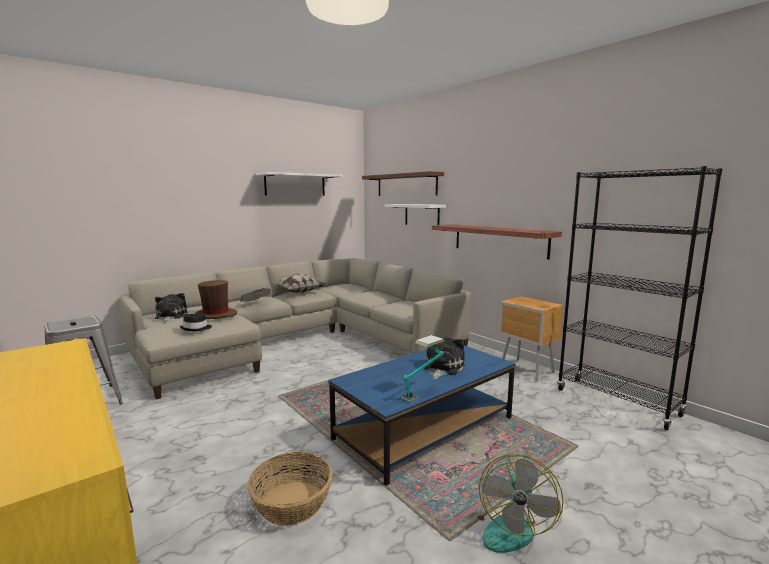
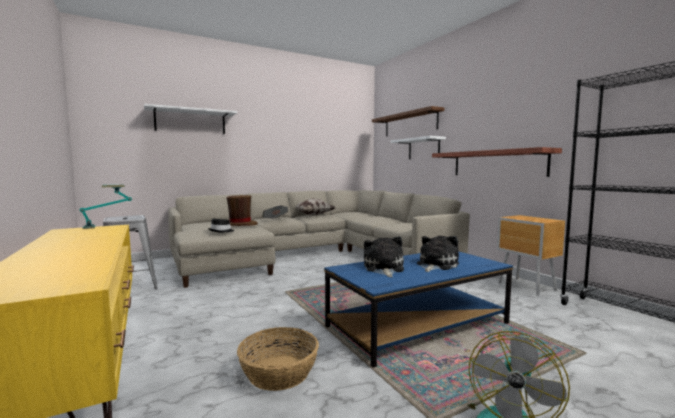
camera: 10 degrees right, 5 degrees down
plush toy [155,293,187,322] -> plush toy moved to [364,236,404,277]
white shelf [256,172,343,196] -> white shelf moved to [144,104,237,134]
table lamp [400,335,444,403] -> table lamp moved to [80,184,132,229]

